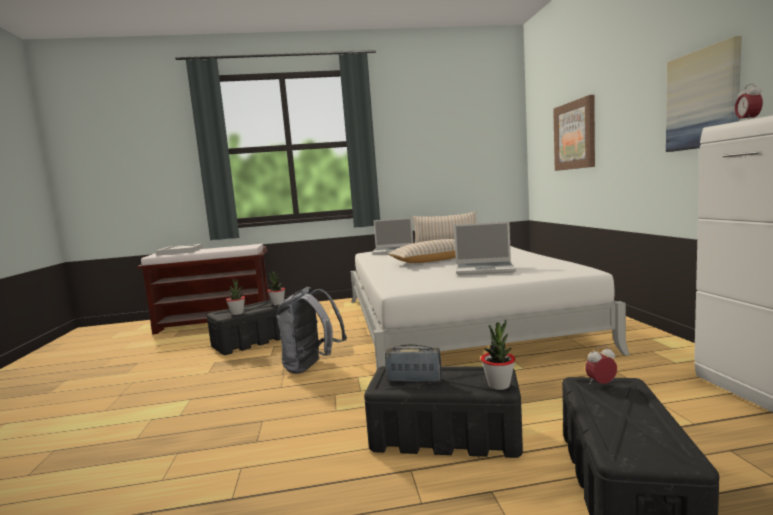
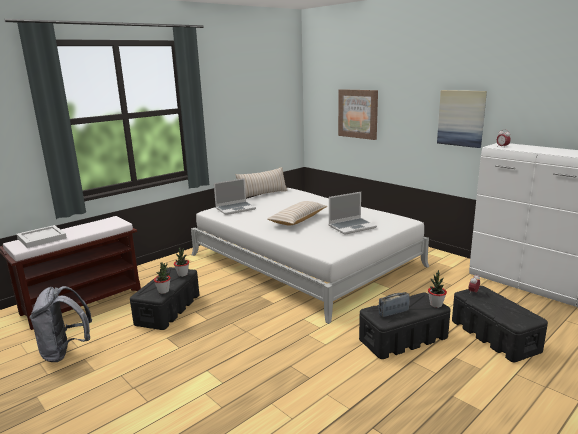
camera: 35 degrees left, 10 degrees up
grey backpack [276,287,347,374] -> grey backpack moved to [29,286,92,362]

